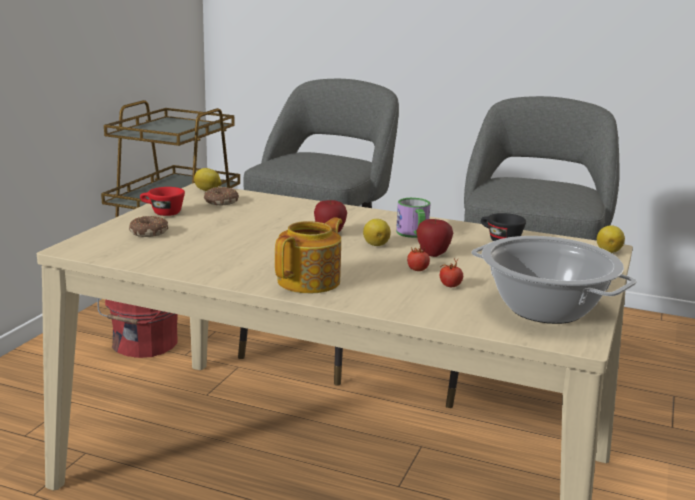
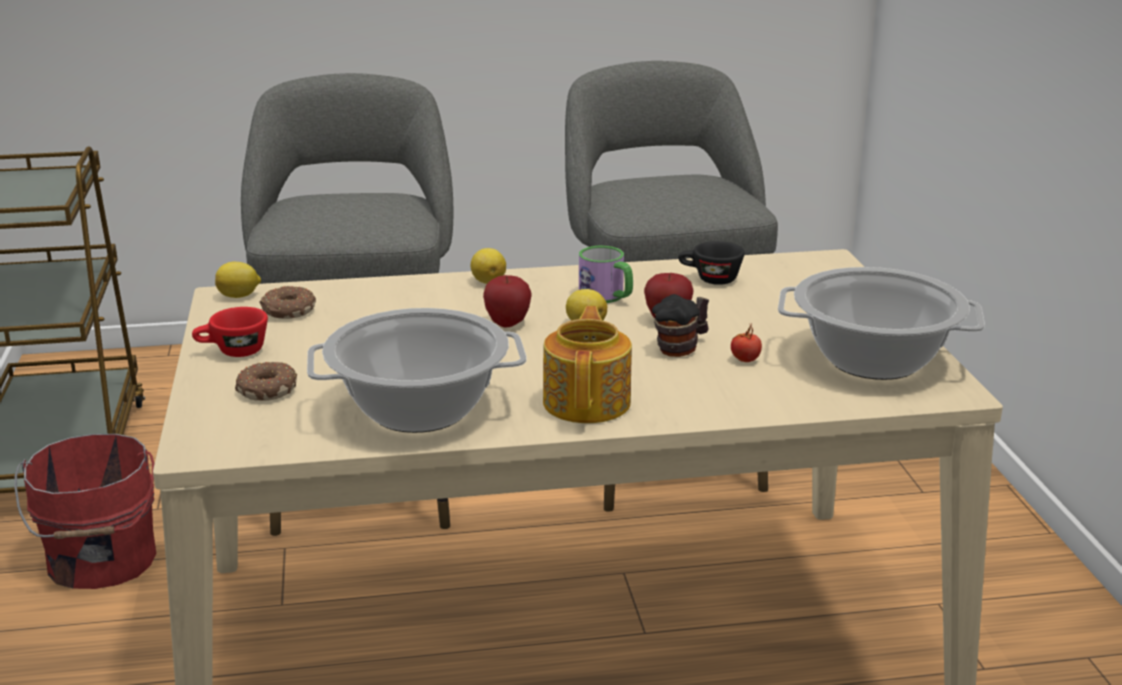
camera: 30 degrees left, 5 degrees up
tomato [407,245,430,271] -> mug [652,294,709,357]
lemon [597,225,625,253] -> lemon moved to [471,248,506,284]
none -> cooking pot [307,308,526,433]

